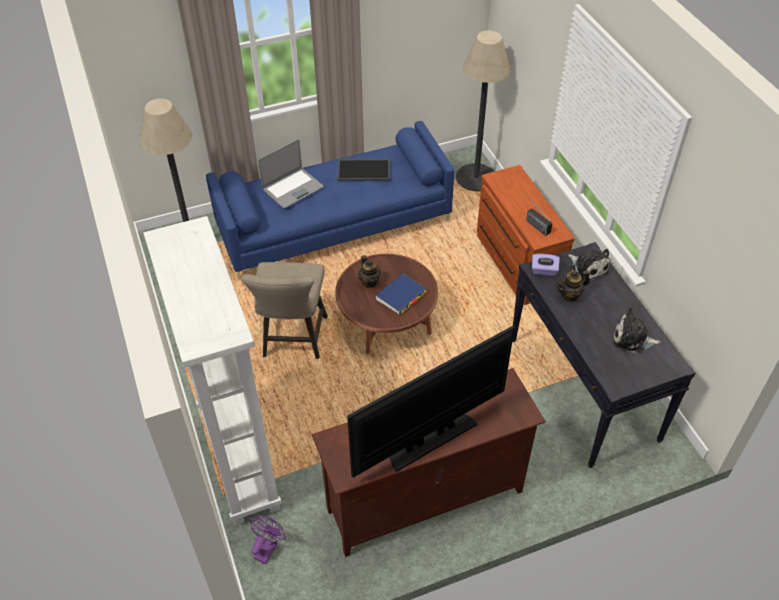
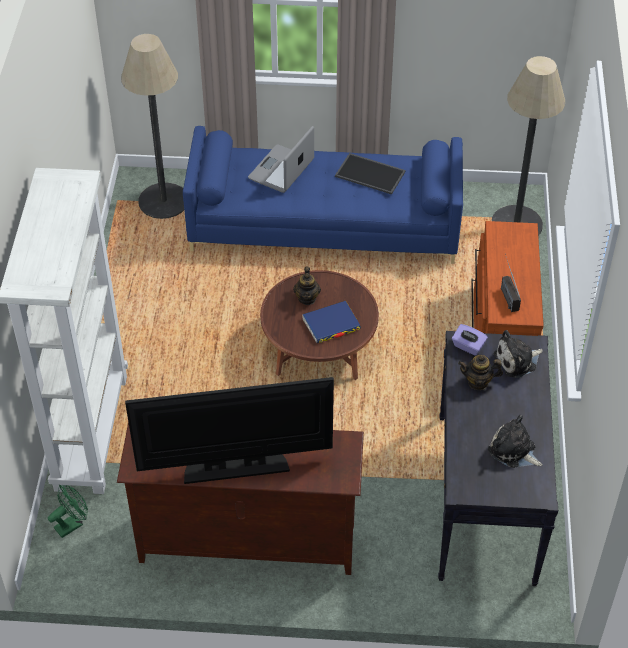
camera: 25 degrees right, 0 degrees up
beige stool [242,262,328,359] -> none
purple fan [249,515,286,564] -> green fan [48,485,88,538]
laptop [258,139,323,208] -> laptop turned 135 degrees clockwise [248,126,314,193]
plush toy [568,249,609,283] -> plush toy turned 75 degrees clockwise [494,330,543,378]

